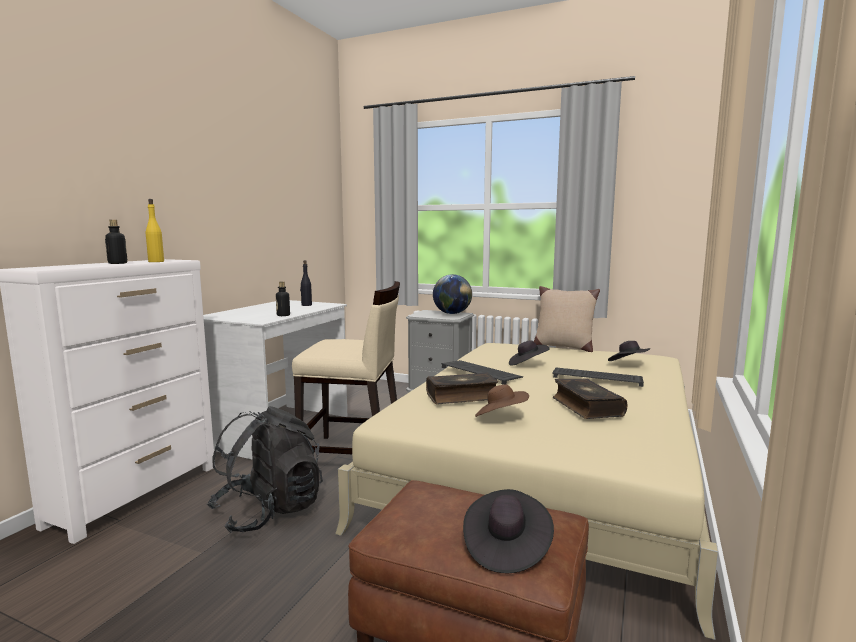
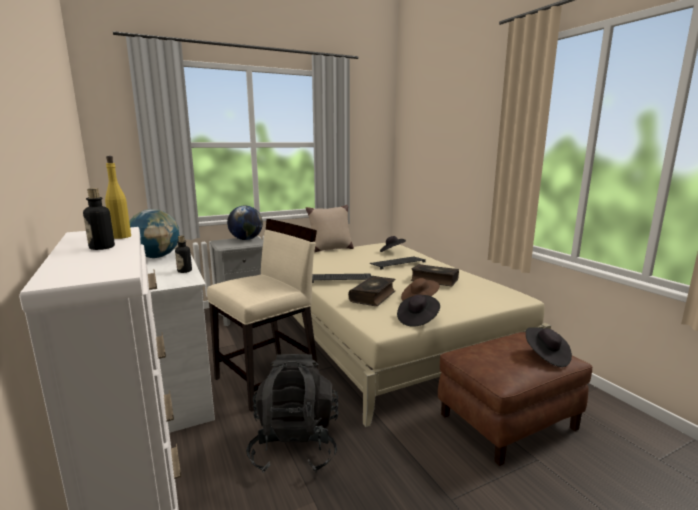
camera: 50 degrees left, 5 degrees up
black bottle [300,260,312,306] -> globe [129,209,179,258]
black hat [509,340,550,366] -> black hat moved to [397,294,440,327]

